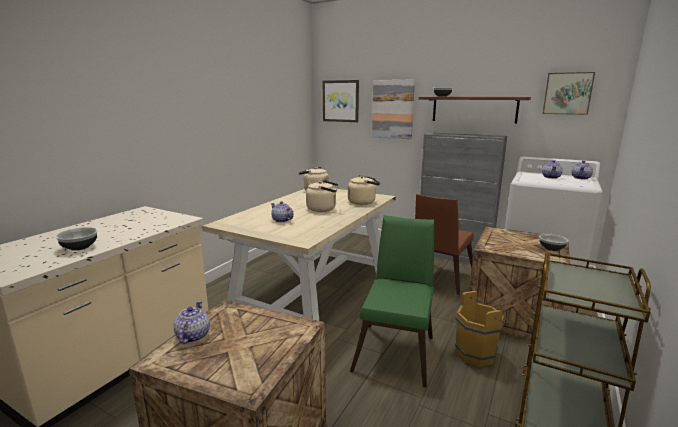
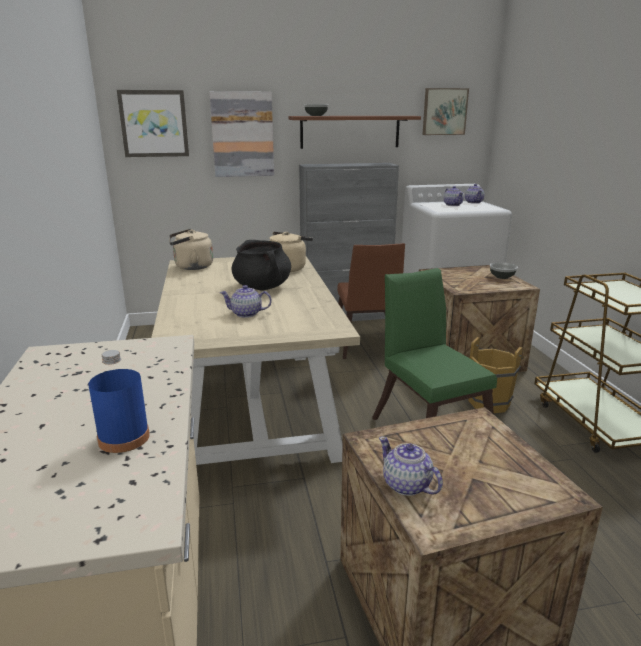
camera: 40 degrees left, 5 degrees up
bowl [55,227,98,251] -> blue bottle [88,350,150,453]
beige kettle [306,180,339,212] -> black cooking pot [232,240,291,291]

